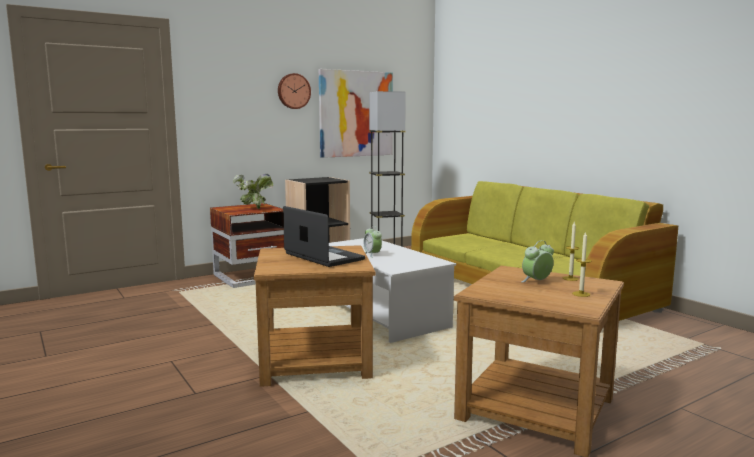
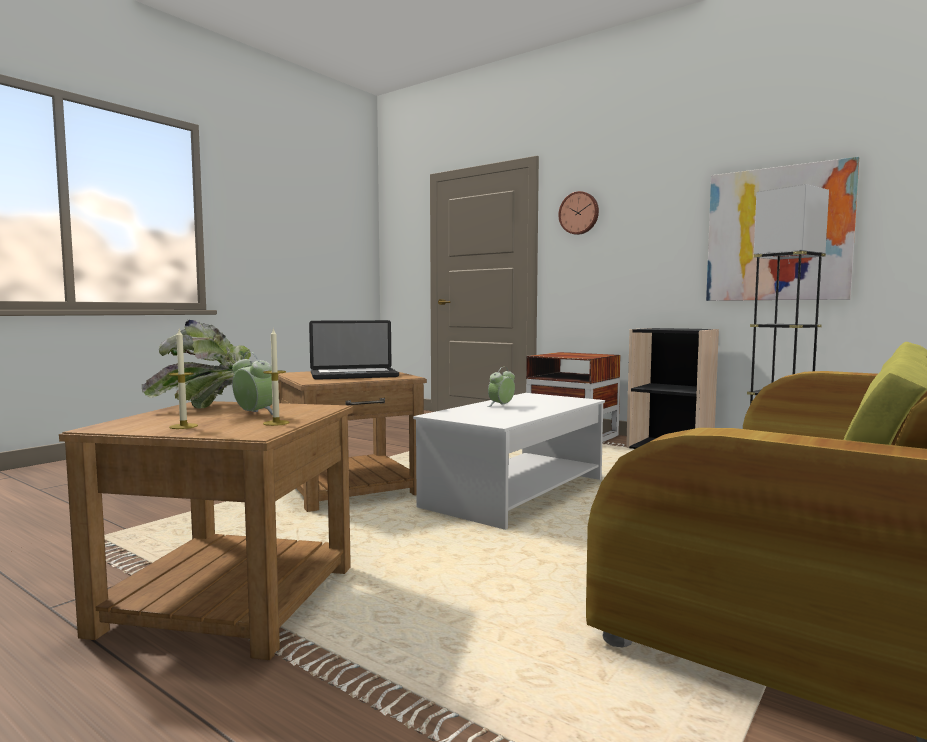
camera: 70 degrees right, 5 degrees down
potted plant [233,174,273,209] -> potted plant moved to [142,320,251,408]
wall clock [278,73,311,109] -> wall clock moved to [558,191,599,235]
laptop [283,206,365,267] -> laptop turned 45 degrees clockwise [309,320,399,380]

